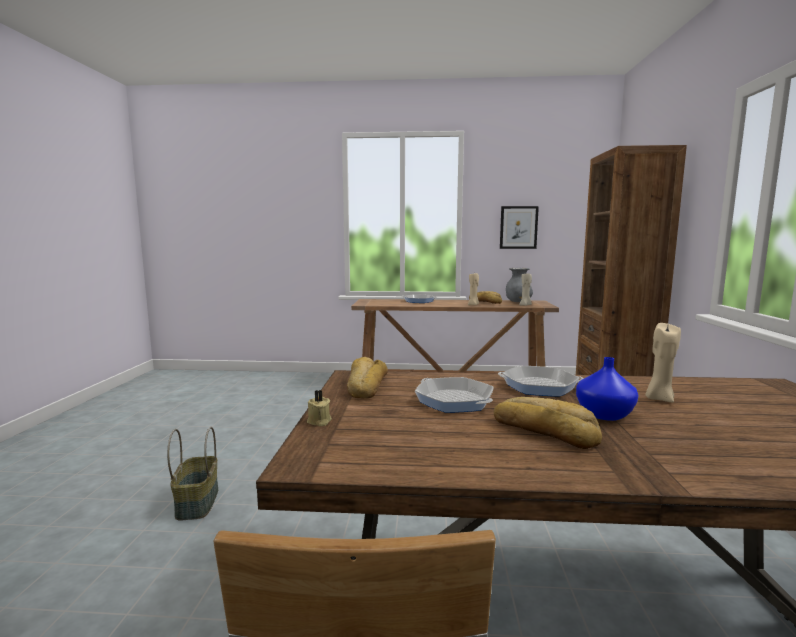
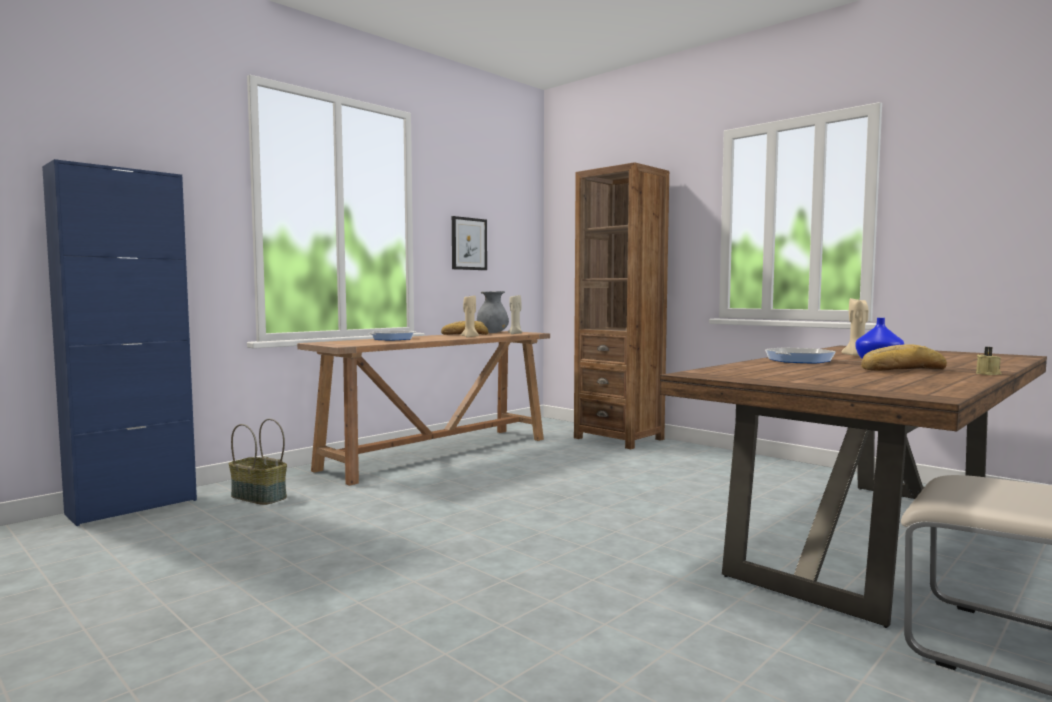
camera: 50 degrees left, 5 degrees down
basket [167,427,218,521] -> basket moved to [229,419,287,505]
beige candle [307,390,332,426] -> beige candle moved to [976,347,1002,375]
bread [347,357,388,399] -> none
frying pan [415,377,493,413] -> none
none -> blue cabinet [42,159,197,526]

